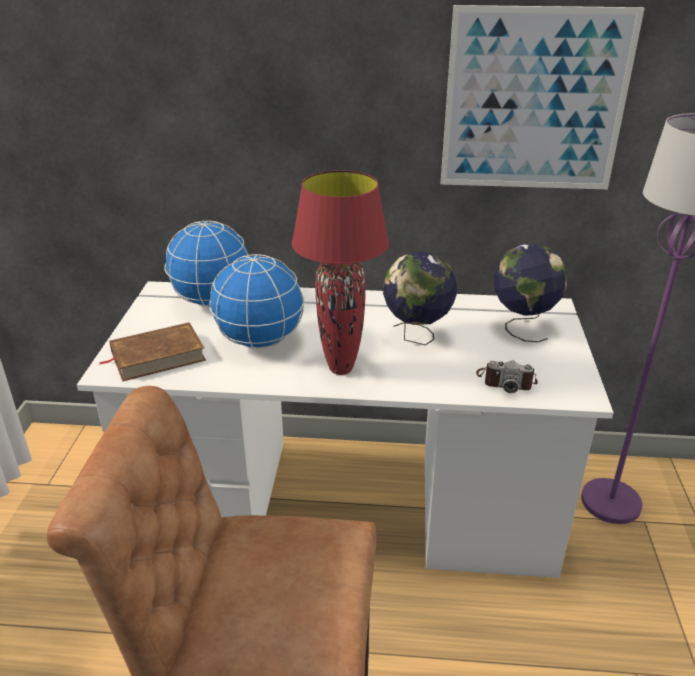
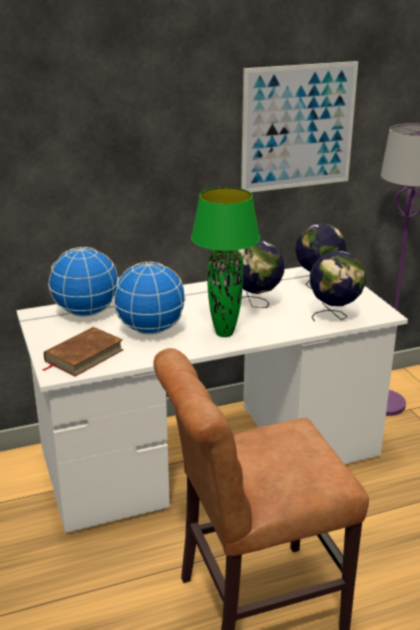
camera: 25 degrees left, 5 degrees down
red table lamp [292,170,389,375] -> green table lamp [191,187,260,337]
camera [476,360,538,393] -> globe [310,251,366,322]

